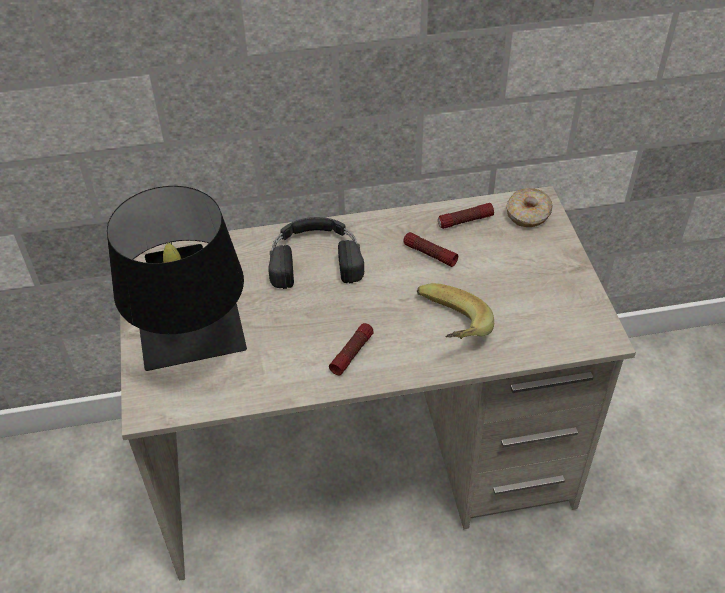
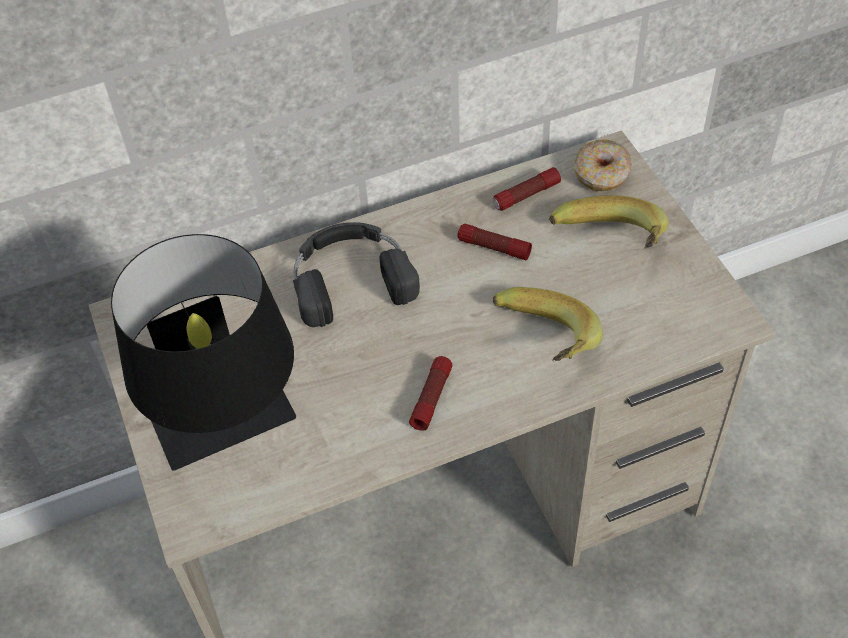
camera: 10 degrees left, 5 degrees up
none -> banana [549,195,669,249]

